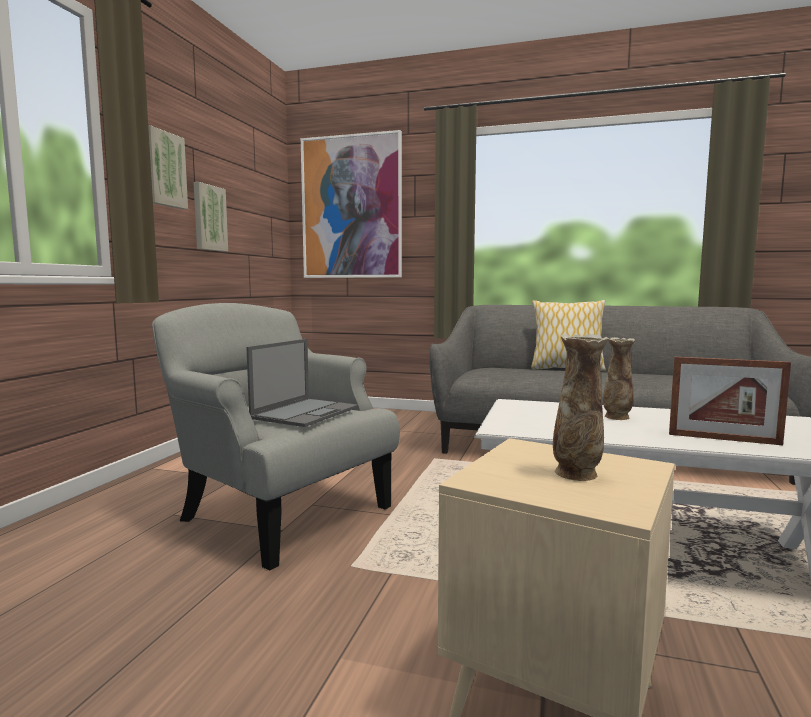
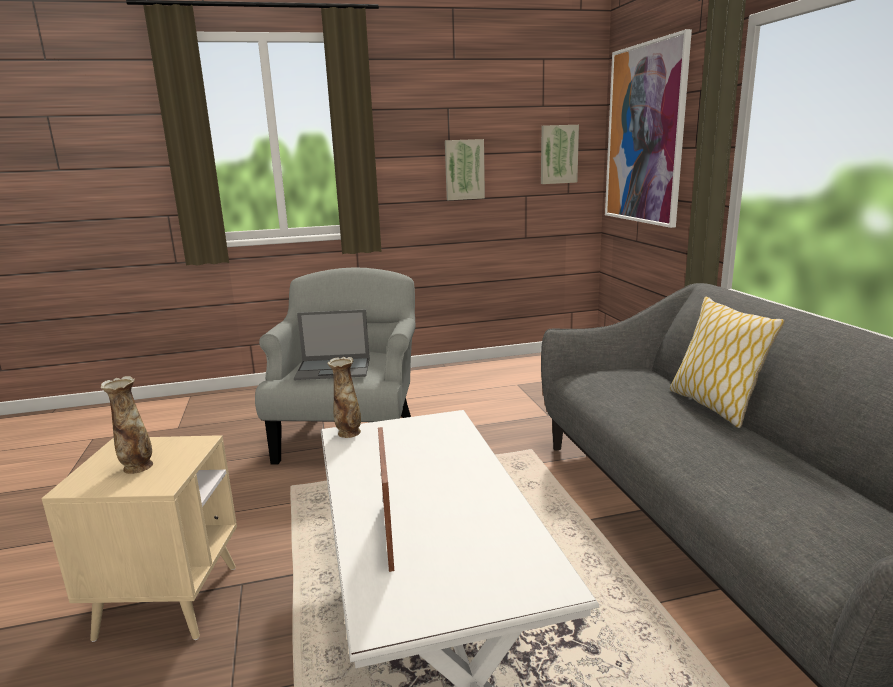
camera: 60 degrees right, 10 degrees up
picture [148,125,188,209] -> picture moved to [541,125,579,184]
vase [603,337,635,420] -> vase moved to [328,357,361,438]

